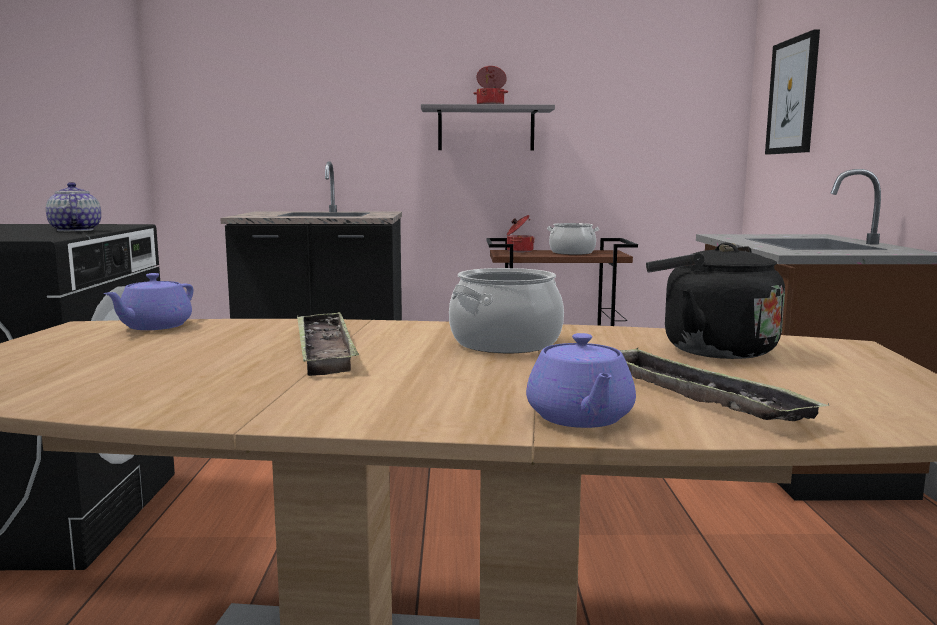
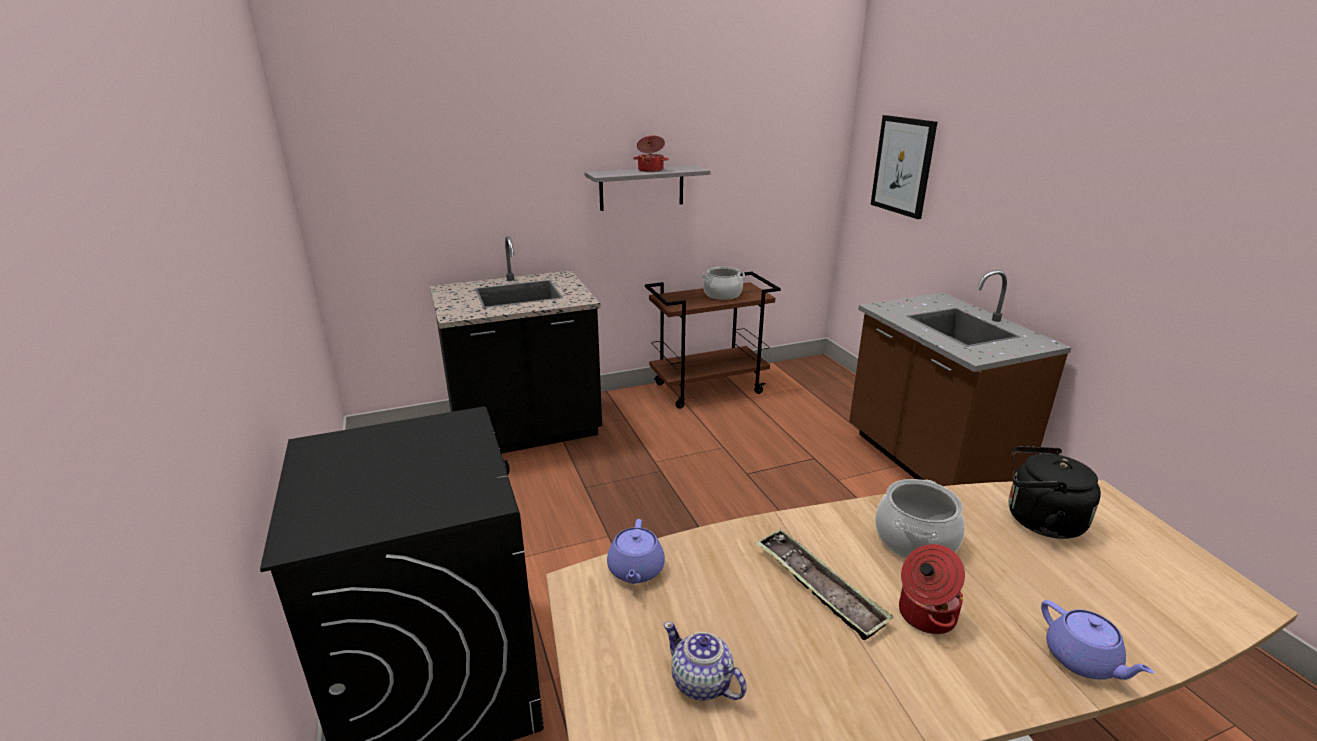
camera: 20 degrees left, 15 degrees up
teapot [46,182,101,232] -> teapot moved to [663,622,747,700]
cooking pot [507,215,535,252] -> cooking pot moved to [899,544,965,634]
tray [619,347,829,421] -> none

